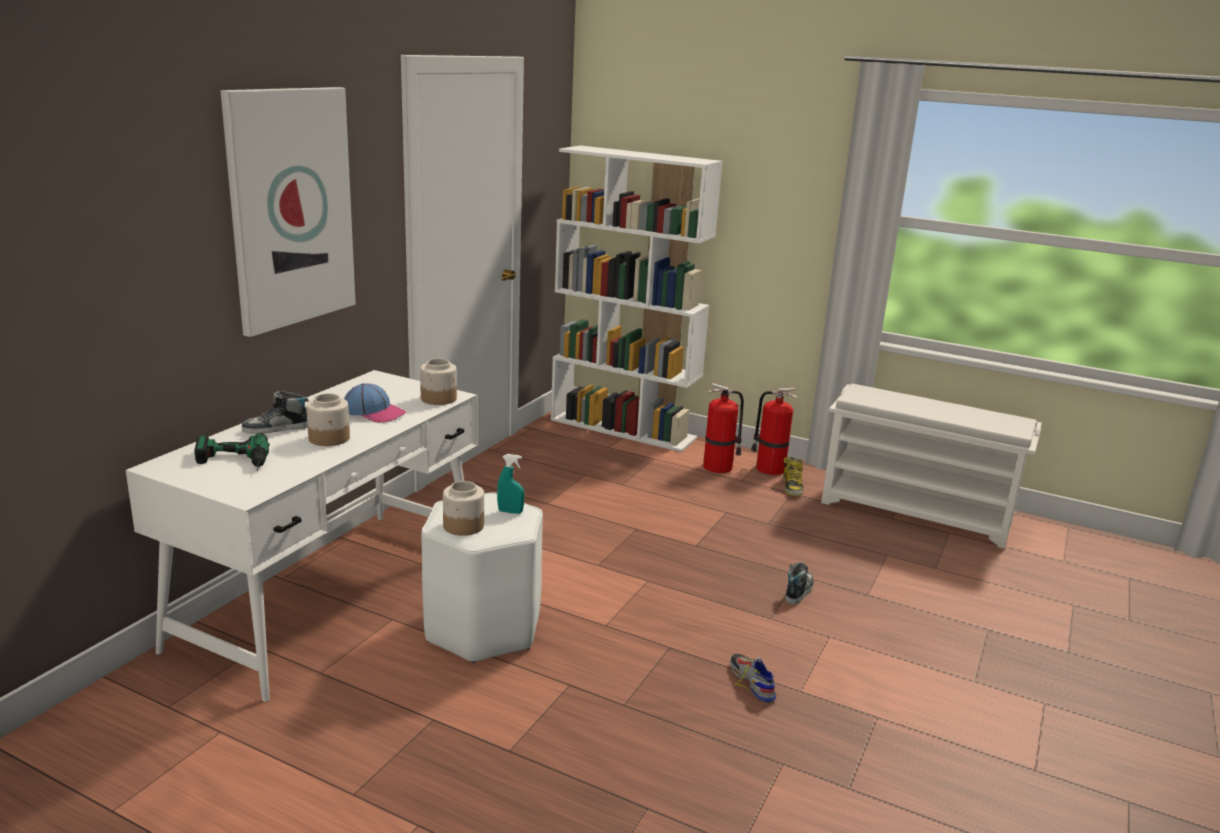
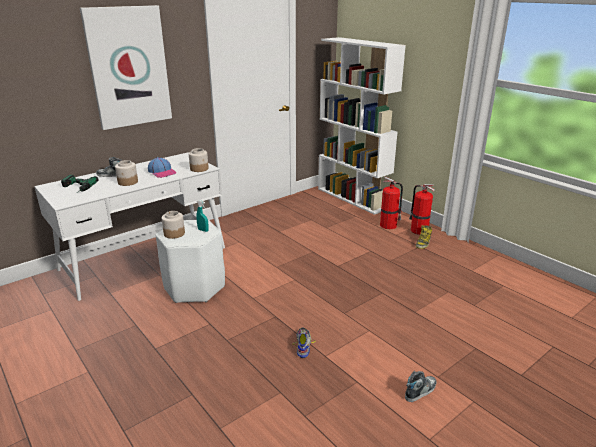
camera: 25 degrees right, 5 degrees up
shoe [785,562,814,604] -> shoe moved to [405,371,437,402]
white shoe rack [821,384,1042,549] -> none

